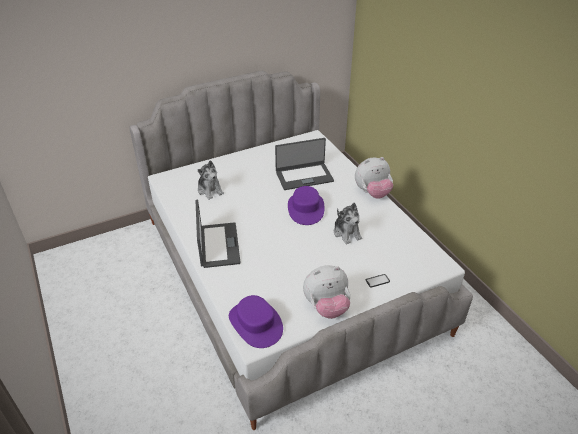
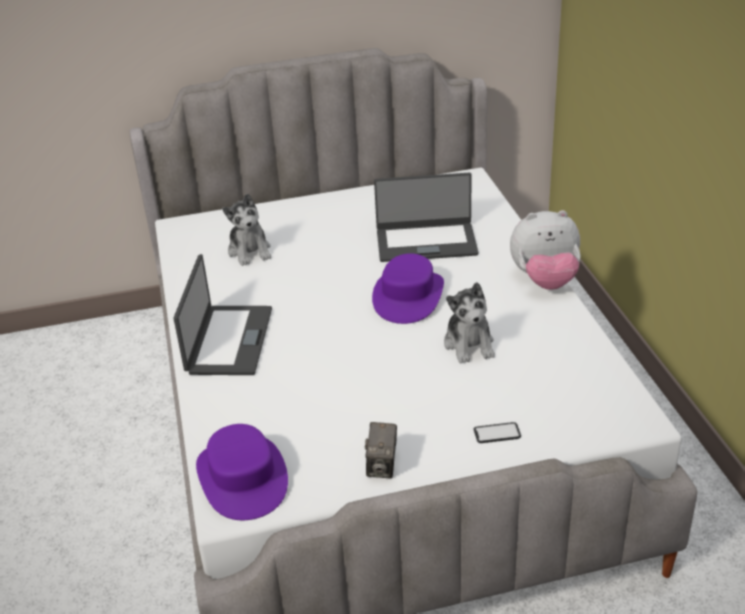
camera: 15 degrees right, 5 degrees down
plush toy [303,265,350,319] -> camera [365,422,397,478]

